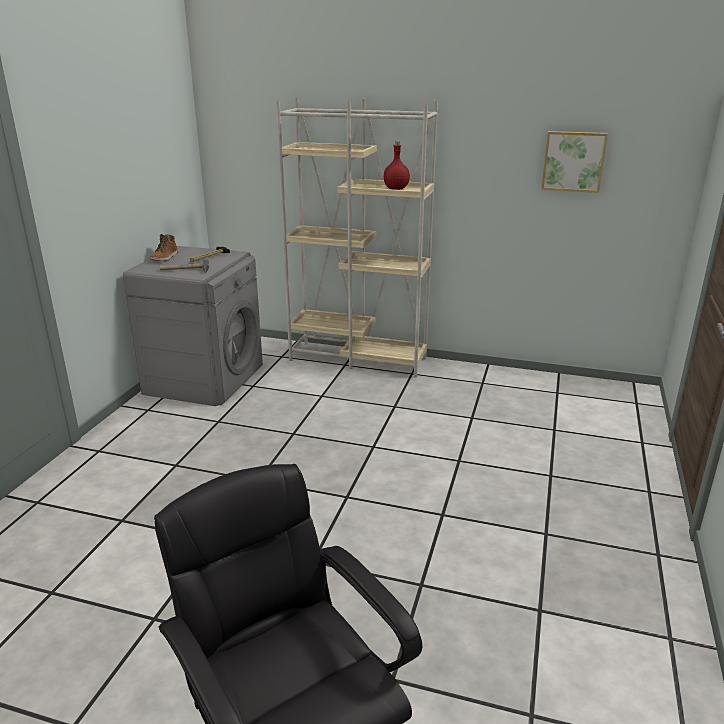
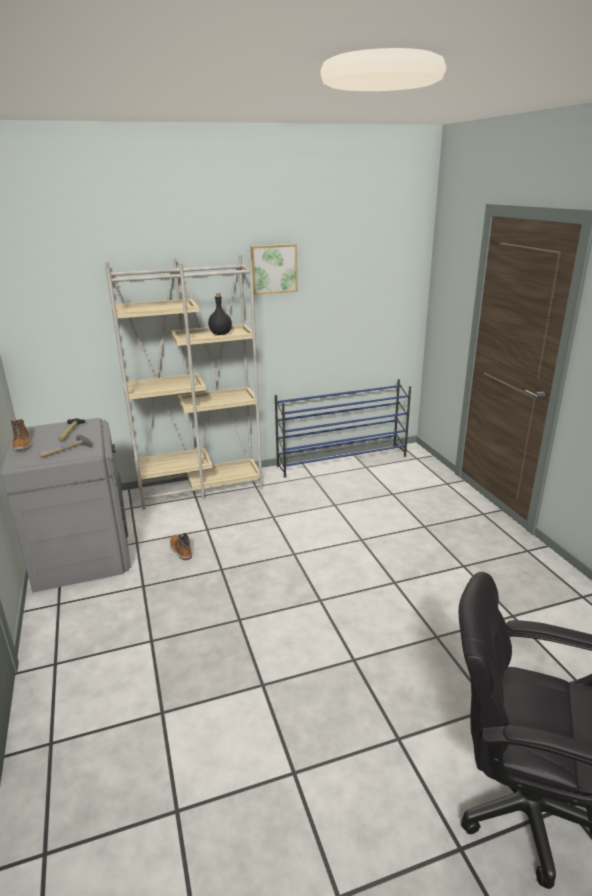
camera: 35 degrees left, 0 degrees up
red bottle [383,141,410,190] -> black bottle [208,293,232,335]
picture [541,131,608,193] -> picture moved to [251,244,298,295]
none -> boot [170,533,192,560]
none -> blue shoe rack [275,379,411,478]

